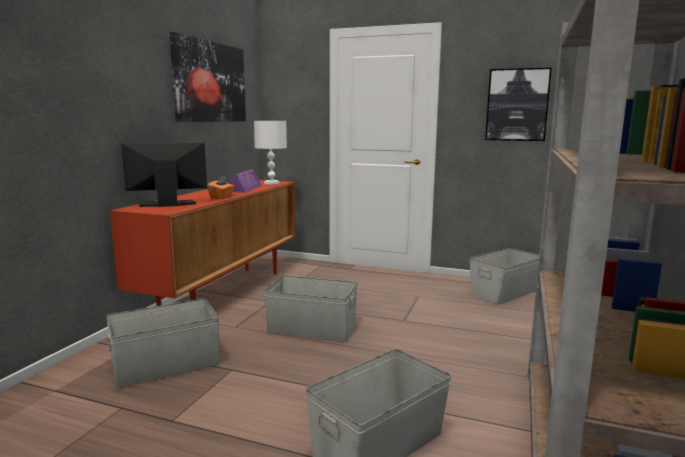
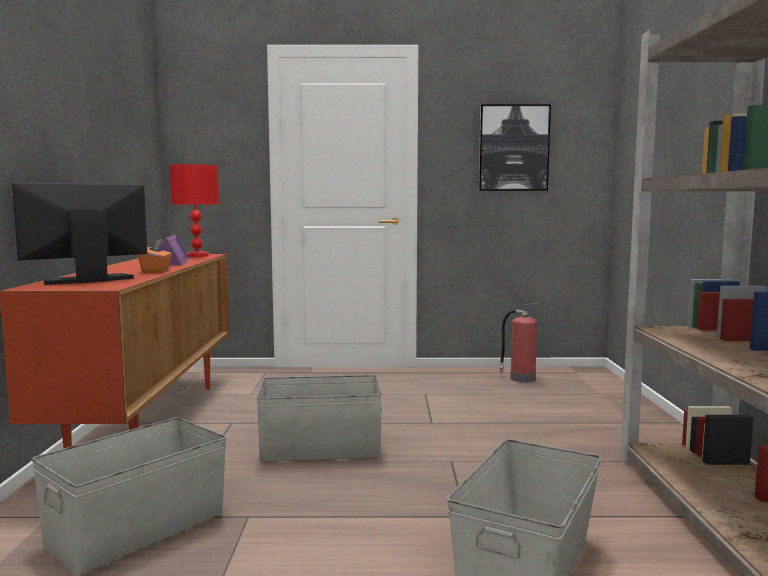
camera: 20 degrees left, 5 degrees down
picture [169,32,246,122] -> none
white table lamp [254,121,287,184] -> red table lamp [170,164,219,257]
grey storage box [469,248,539,305] -> fire extinguisher [499,303,541,383]

